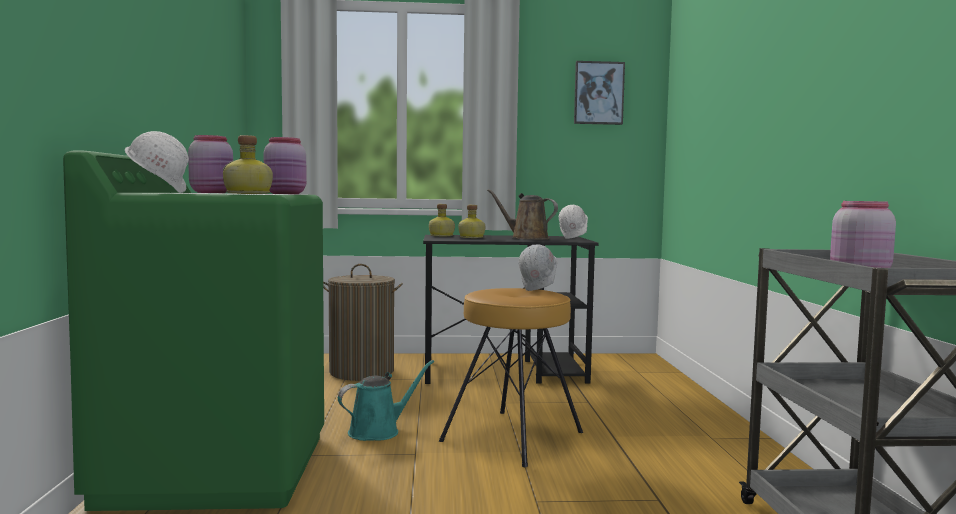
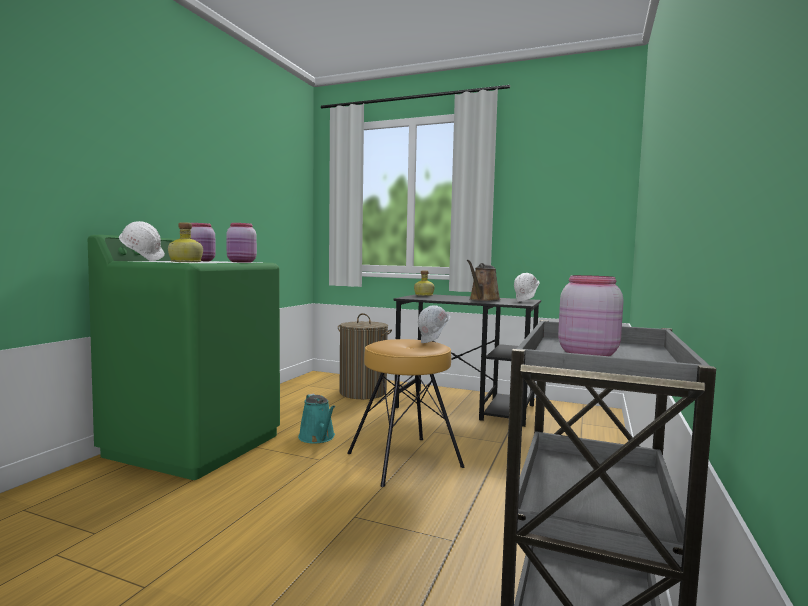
camera: 25 degrees right, 0 degrees up
turquoise watering can [338,360,434,441] -> turquoise watering can turned 75 degrees clockwise [298,394,335,443]
bottle [458,205,485,238] -> none
brown watering can [487,189,558,239] -> brown watering can turned 120 degrees counterclockwise [467,260,501,301]
picture [574,61,625,125] -> none

